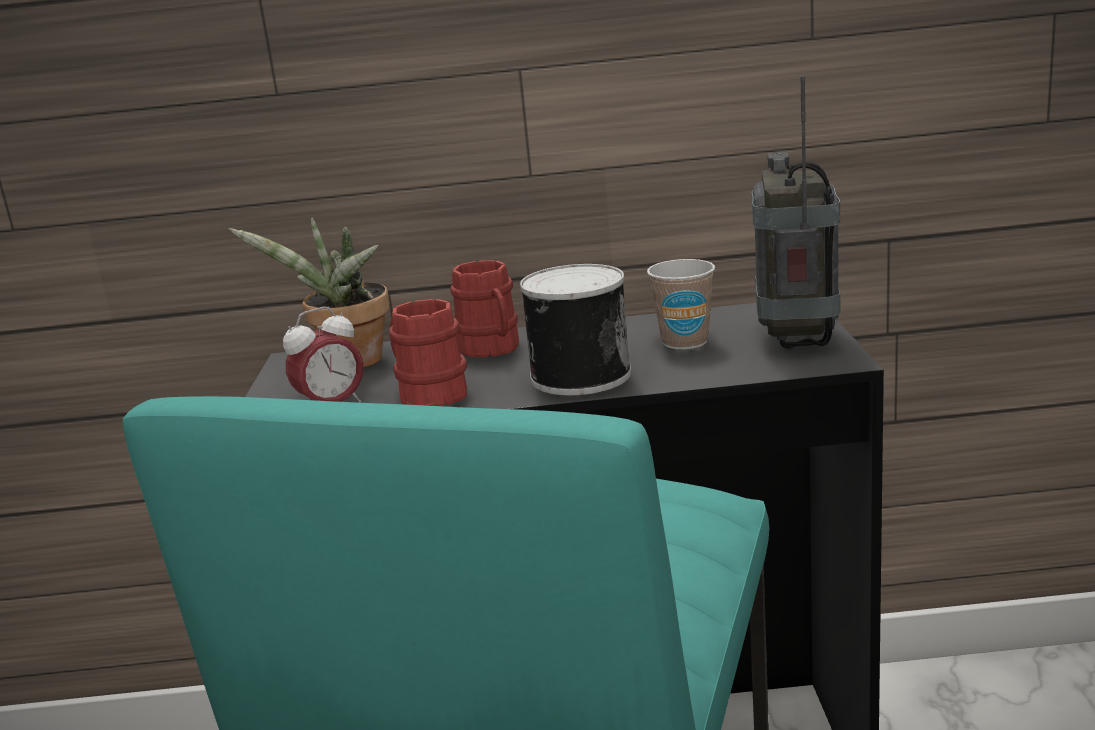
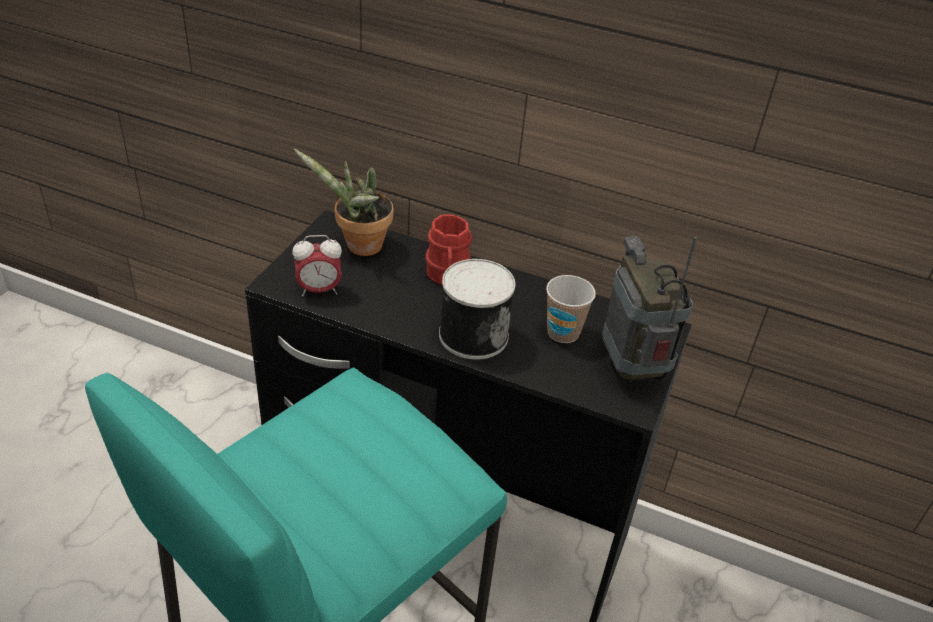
camera: 20 degrees right, 20 degrees up
red mug [389,299,467,406] -> none
radio [752,76,840,348] -> radio turned 45 degrees counterclockwise [603,236,697,383]

